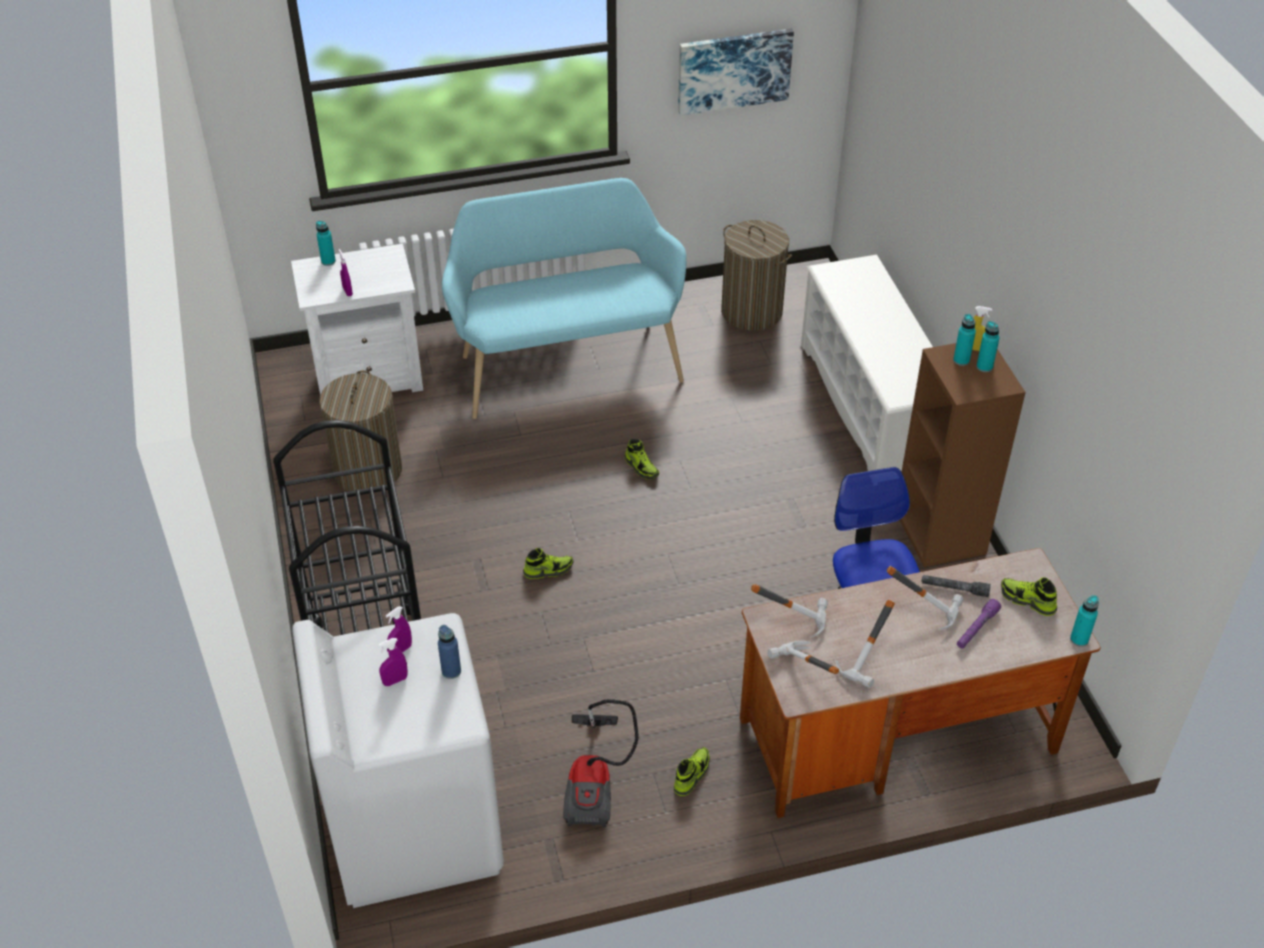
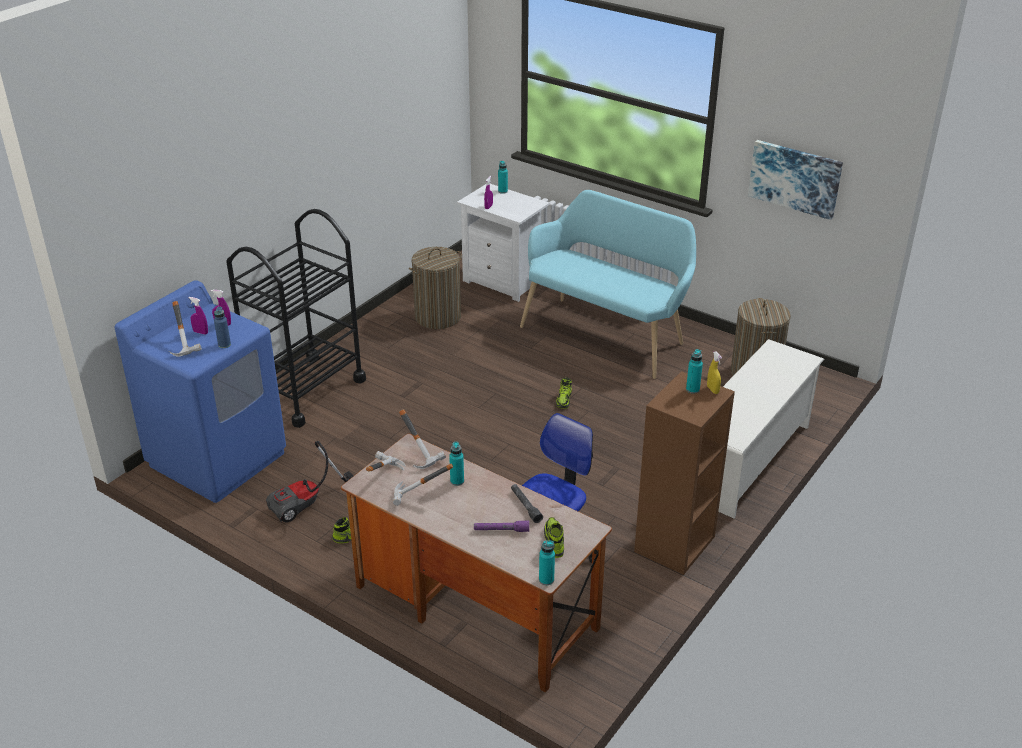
camera: 50 degrees right, 10 degrees down
white washing machine [292,613,504,908] -> blue washing machine [115,280,286,503]
shoe [523,548,573,579] -> none
hammer [887,566,964,630] -> hammer moved to [169,301,202,357]
turquoise bottle [976,321,1000,372] -> turquoise bottle moved to [449,442,464,486]

